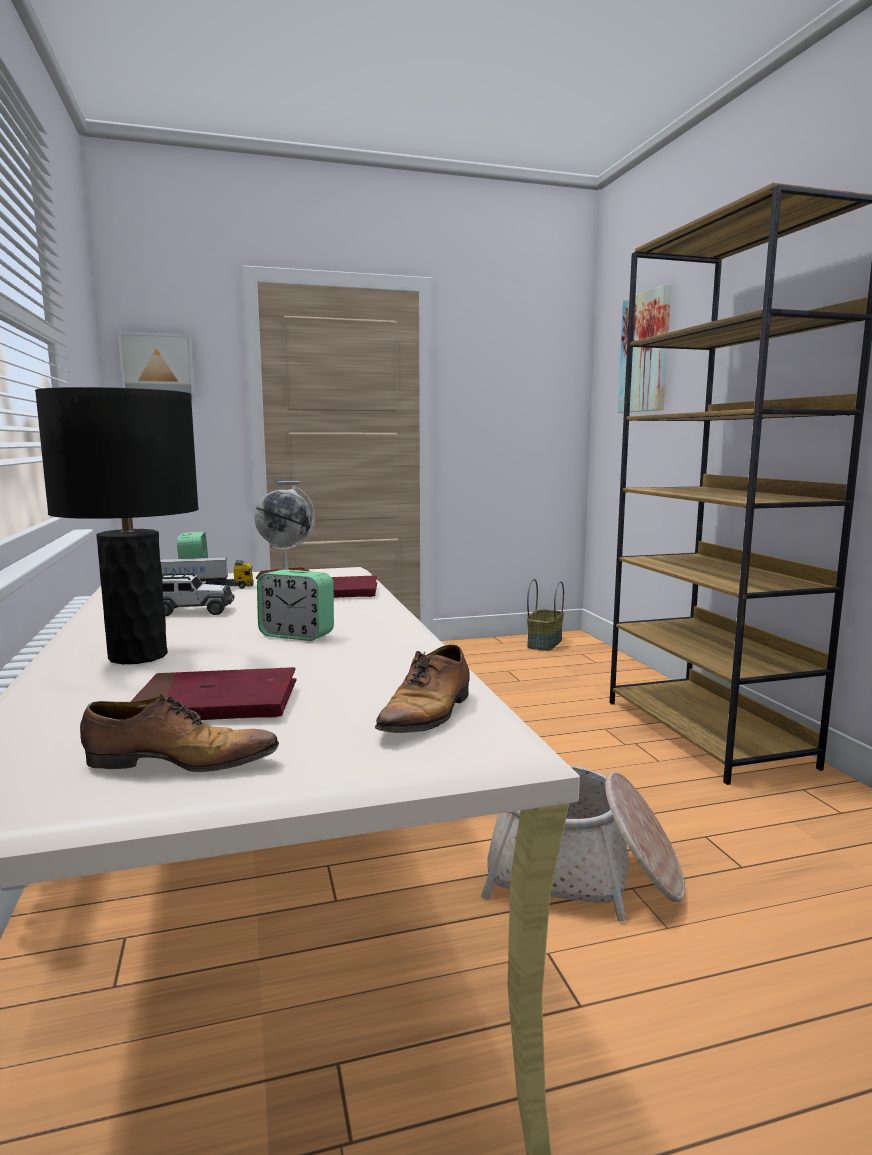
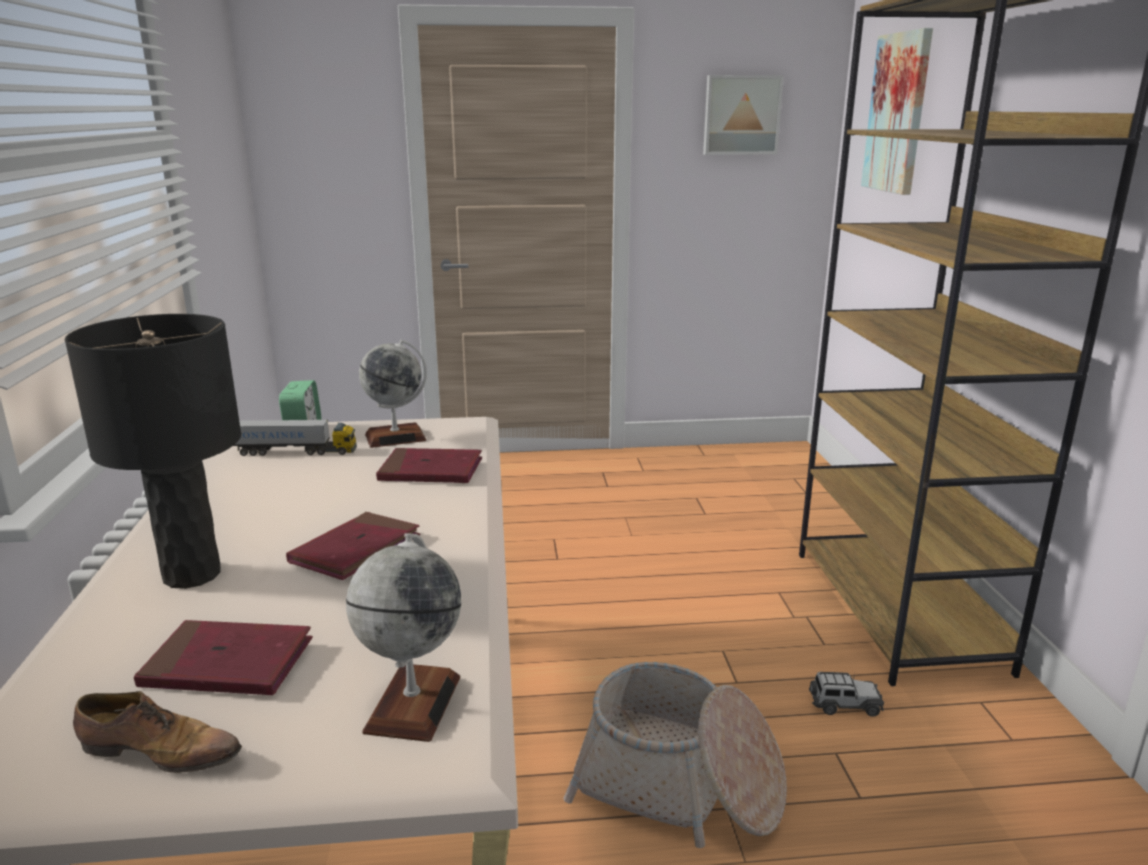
camera: 10 degrees right, 10 degrees up
picture [118,332,196,404] -> picture moved to [703,75,784,155]
toy car [162,573,235,616] -> toy car moved to [809,672,884,717]
alarm clock [257,570,334,641] -> red book [286,512,420,580]
shoe [375,644,470,745] -> globe [346,533,461,742]
basket [527,579,564,651] -> none

